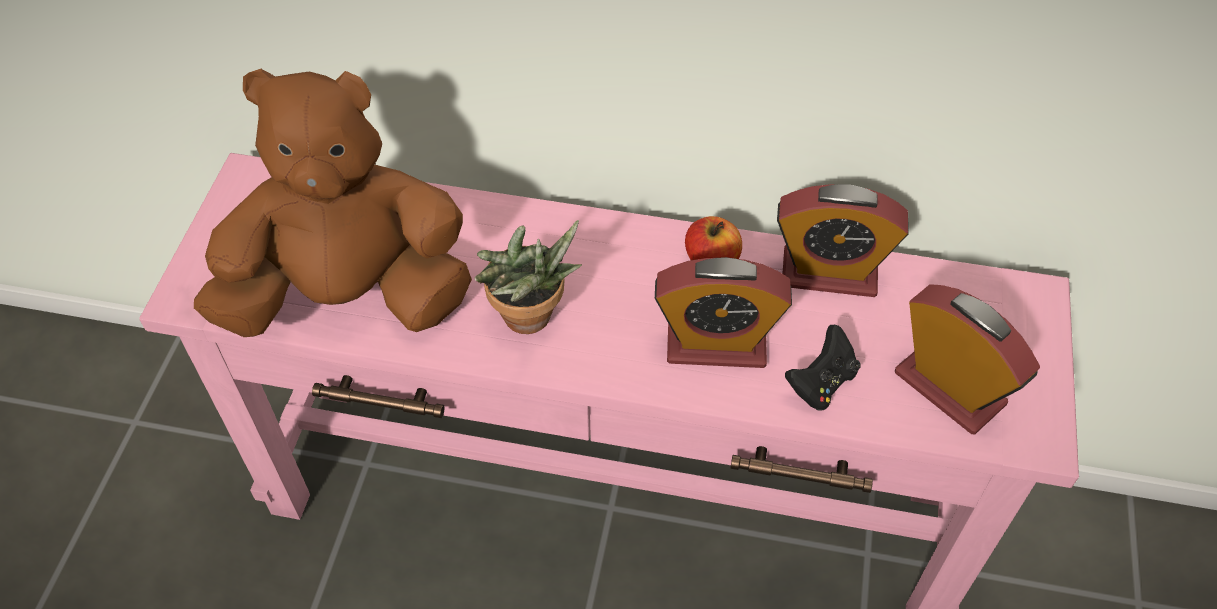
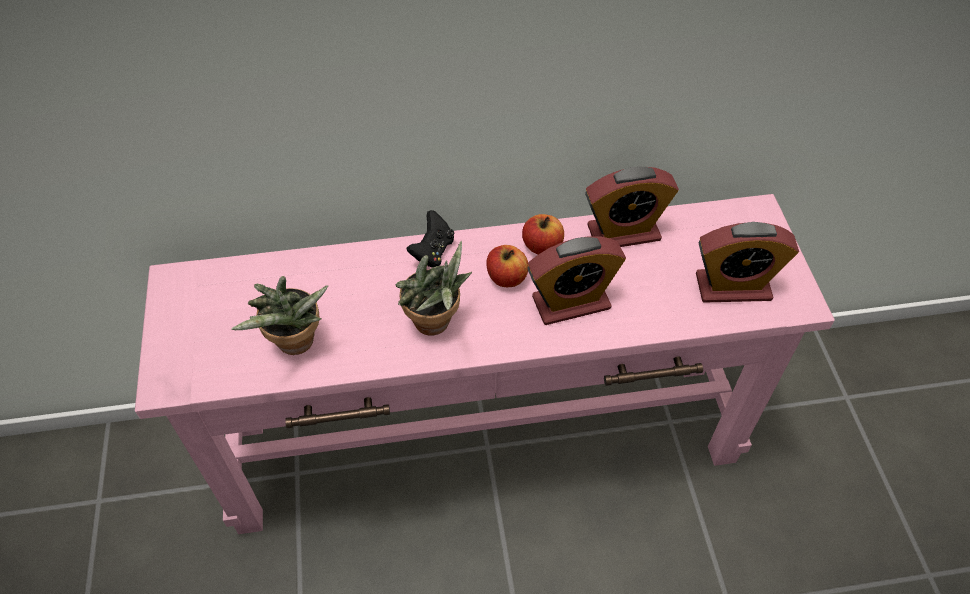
camera: 20 degrees left, 0 degrees up
brown plush toy [194,69,472,337] -> potted plant [231,276,328,355]
black game controller [785,325,860,410] -> black game controller moved to [406,210,455,268]
alarm clock [895,284,1040,434] -> alarm clock turned 150 degrees clockwise [696,222,799,303]
none -> apple [487,245,528,287]

